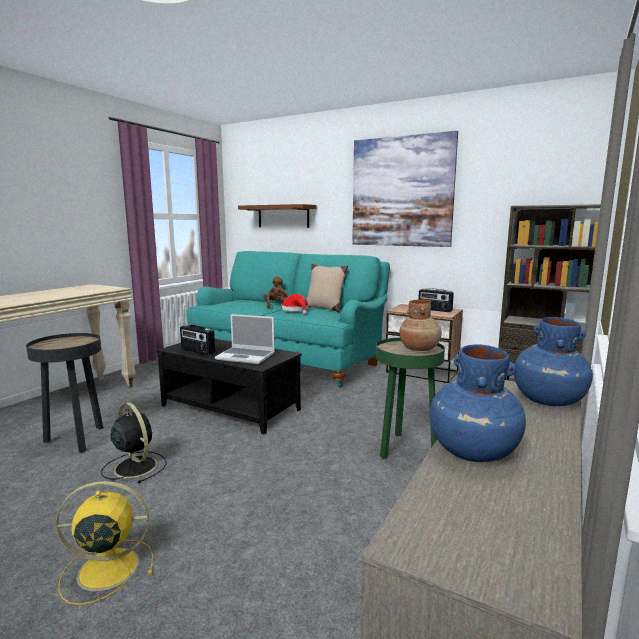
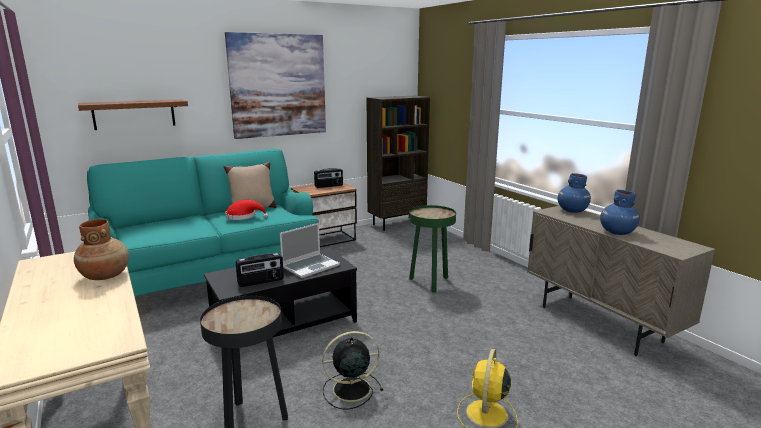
camera: 60 degrees left, 5 degrees up
brown plush toy [263,276,290,308] -> none
brown vase [400,299,442,351] -> brown vase moved to [74,219,129,280]

